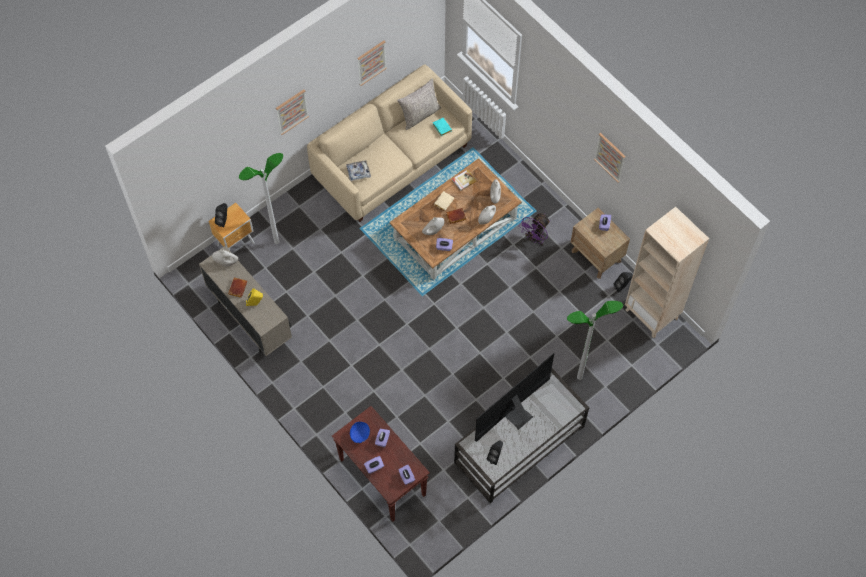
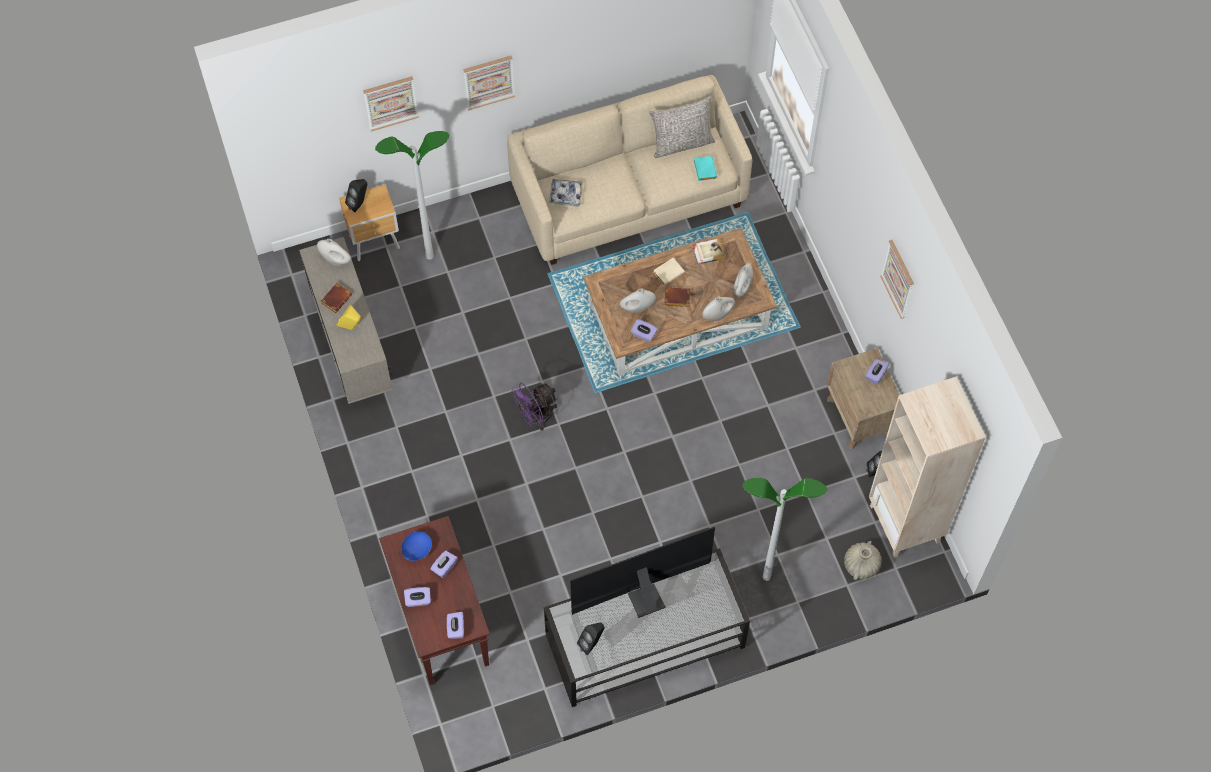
camera: 20 degrees right, 0 degrees up
picture [357,41,387,86] -> picture moved to [363,76,419,131]
purple fan [519,213,550,246] -> purple fan moved to [511,383,558,431]
none -> beige vase [844,541,882,580]

